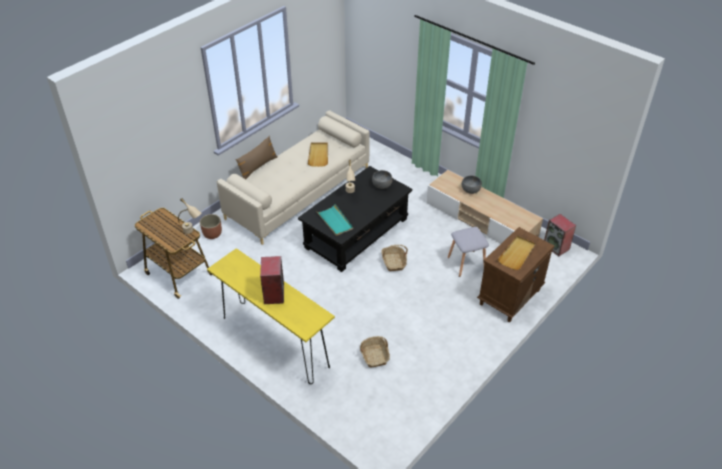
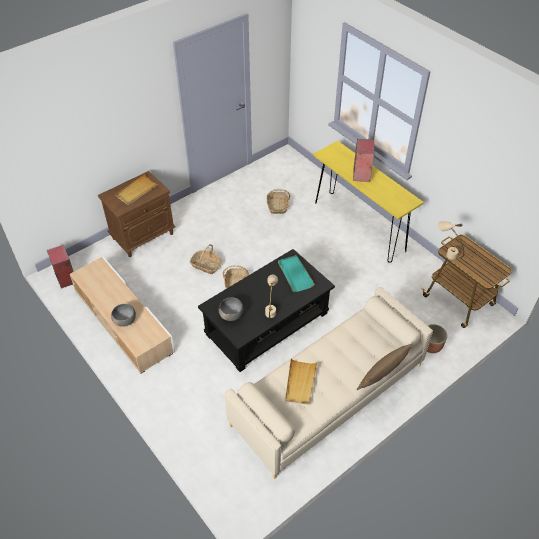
camera: 170 degrees left, 5 degrees up
grey stool [448,227,489,277] -> none
none -> basket [190,244,222,274]

